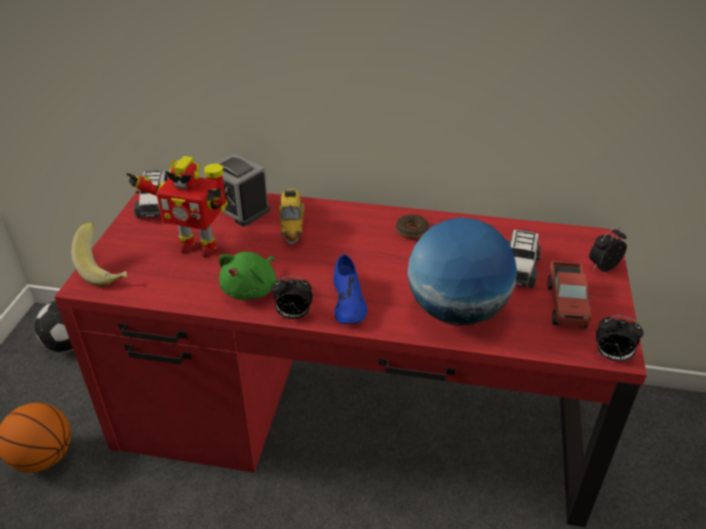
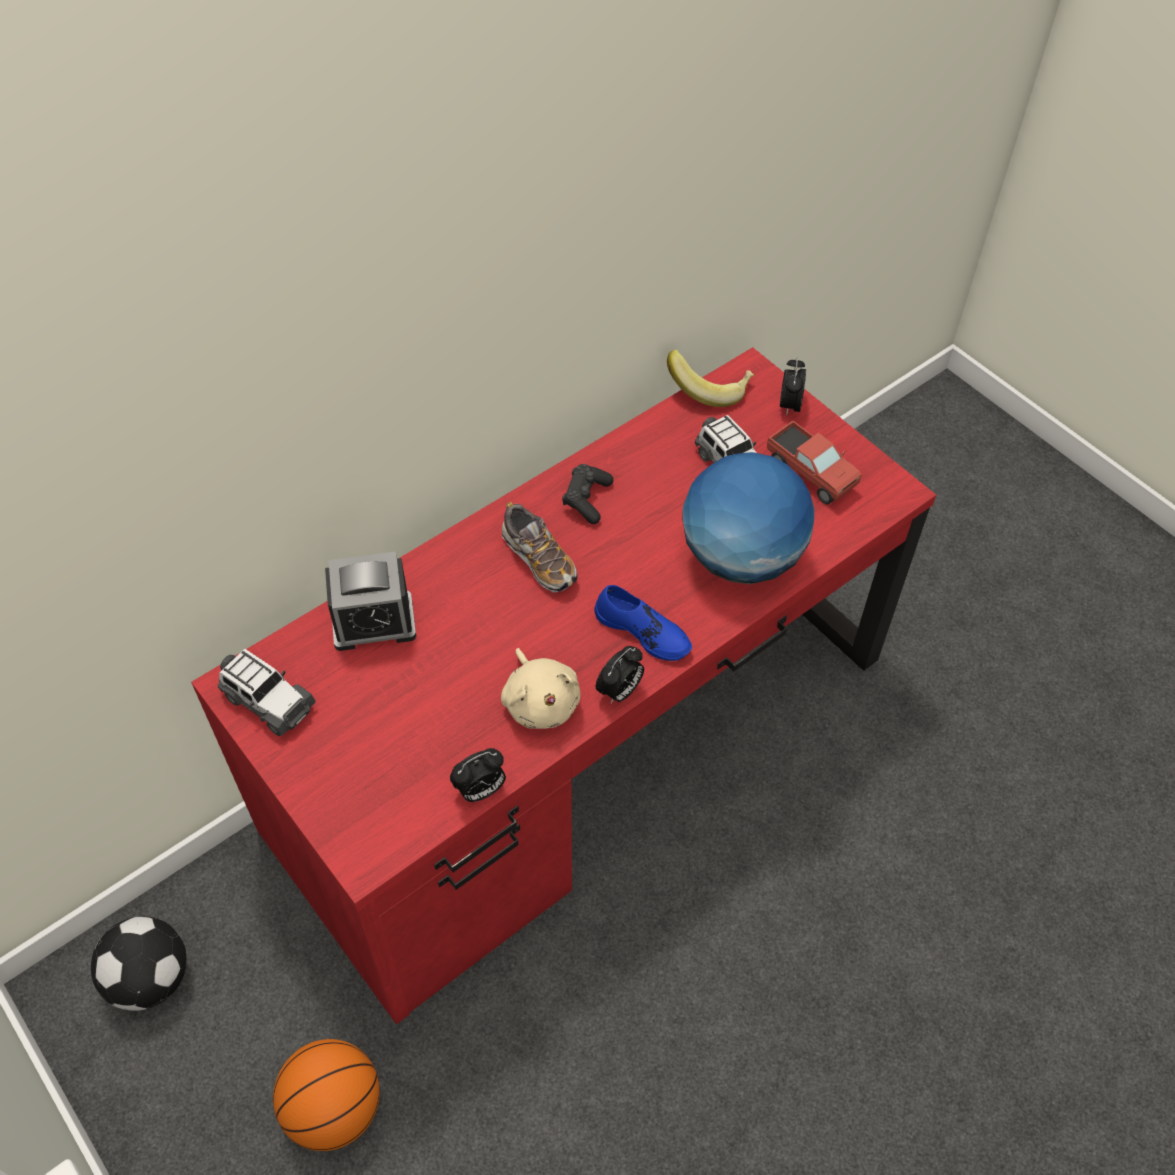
camera: 50 degrees left, 15 degrees up
banana [71,222,127,287] -> banana moved to [667,350,754,407]
toy robot [126,156,228,257] -> none
green plush toy [219,252,277,300] -> beige plush toy [501,648,581,729]
toy car [279,189,305,244] -> none
donut [396,214,429,239] -> black game controller [562,464,613,524]
alarm clock [596,315,644,361] -> alarm clock moved to [450,748,506,802]
none -> shoe [502,502,577,593]

